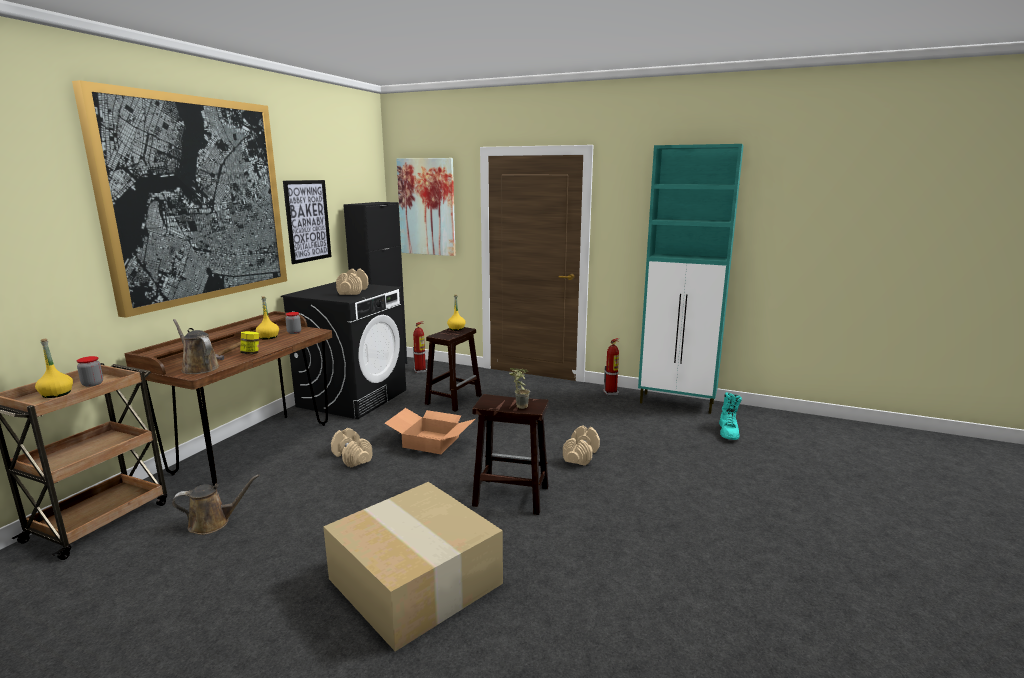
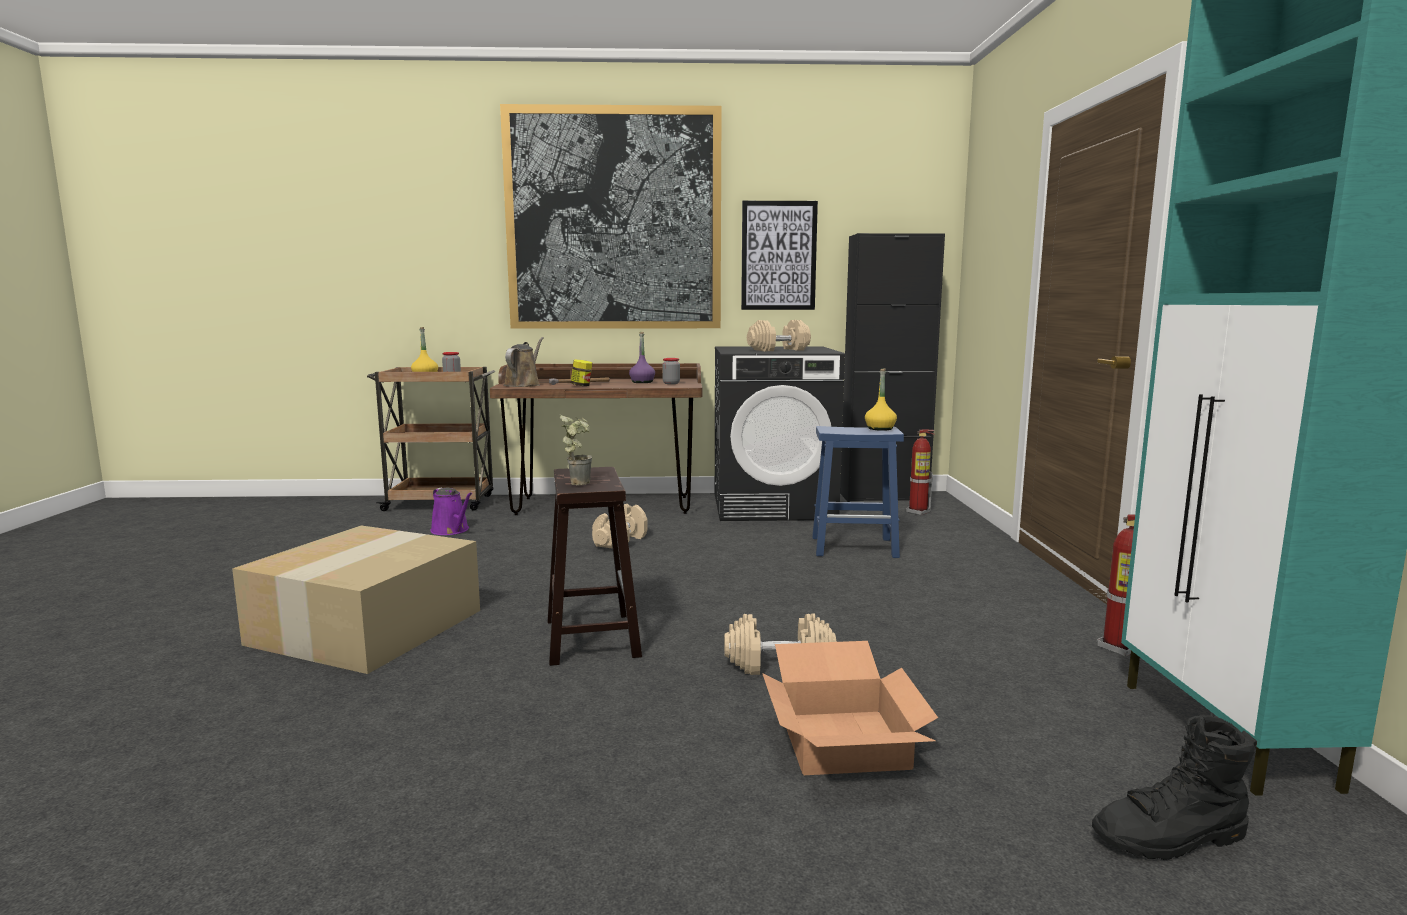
camera: 65 degrees right, 5 degrees down
brown watering can [172,474,260,535] -> purple watering can [430,488,472,535]
yellow bottle [256,296,279,340] -> purple bottle [629,332,655,383]
cardboard box [385,408,475,454] -> cardboard box moved to [762,641,938,775]
picture [396,158,456,256] -> none
brown stool [425,327,482,412] -> blue stool [812,426,904,558]
turquoise boot [719,392,742,440] -> black boot [1092,715,1257,860]

